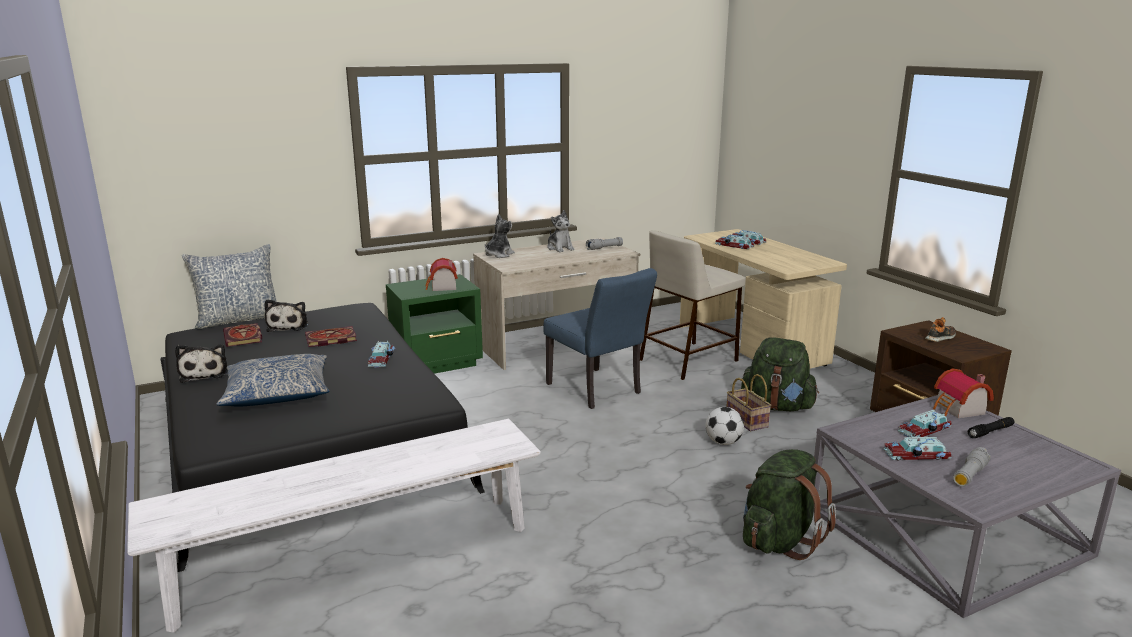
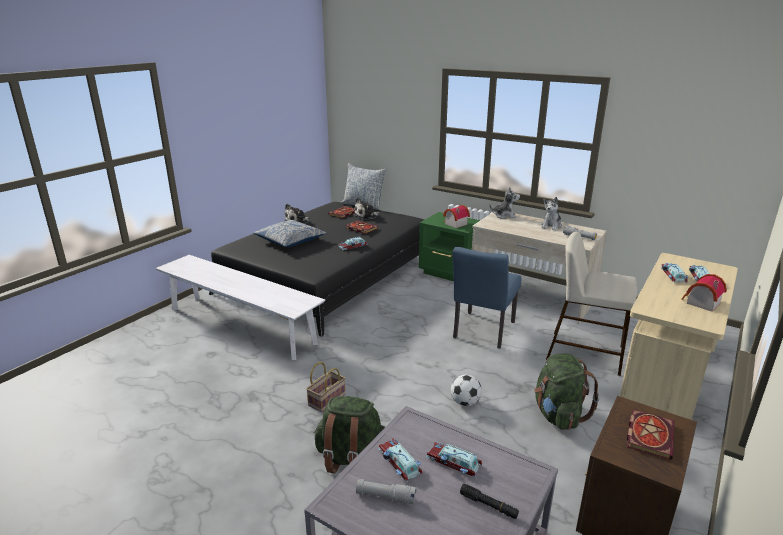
camera: 60 degrees right, 5 degrees up
basket [726,374,771,431] -> basket moved to [306,362,345,413]
shoe [925,317,956,342] -> book [627,410,674,460]
toy house [933,368,994,418] -> toy house moved to [681,274,727,312]

